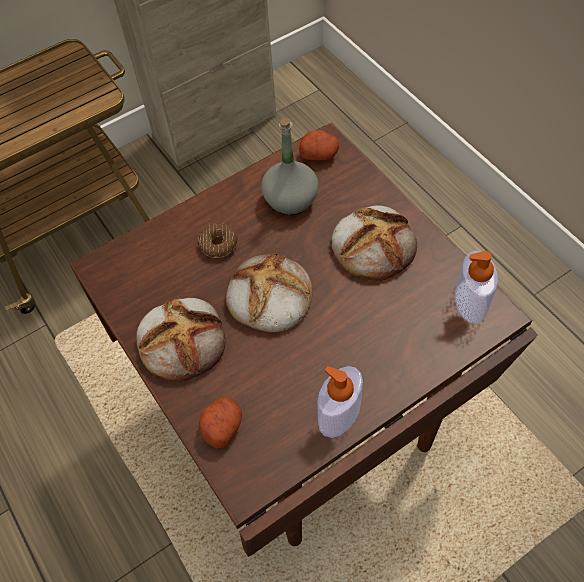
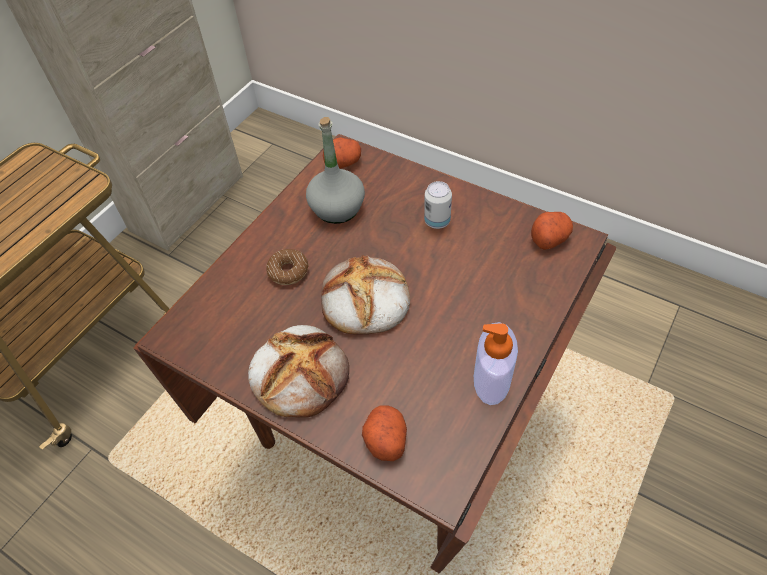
camera: 25 degrees left, 5 degrees down
bread [332,205,417,281] -> can [424,181,452,229]
soap dispenser [454,251,498,324] -> potato [531,212,573,250]

